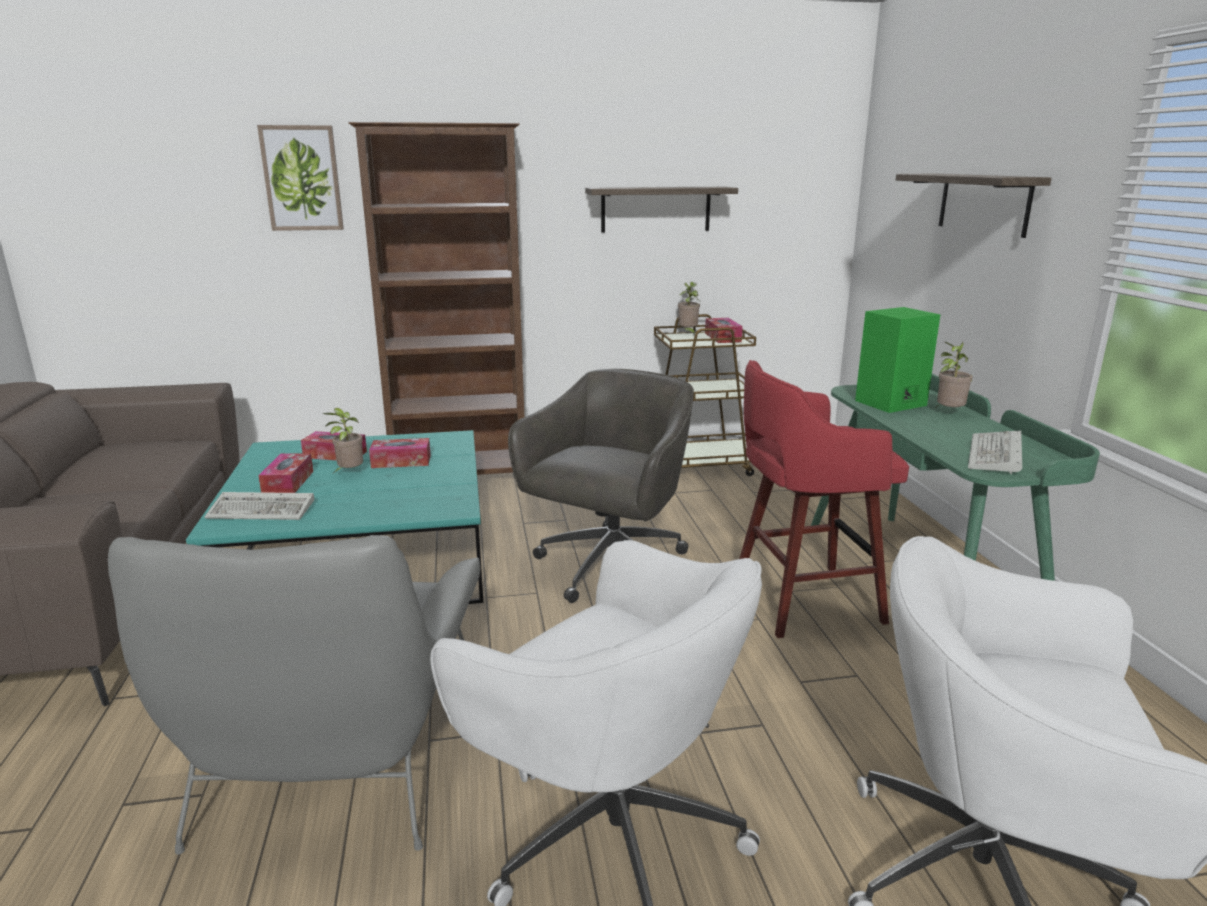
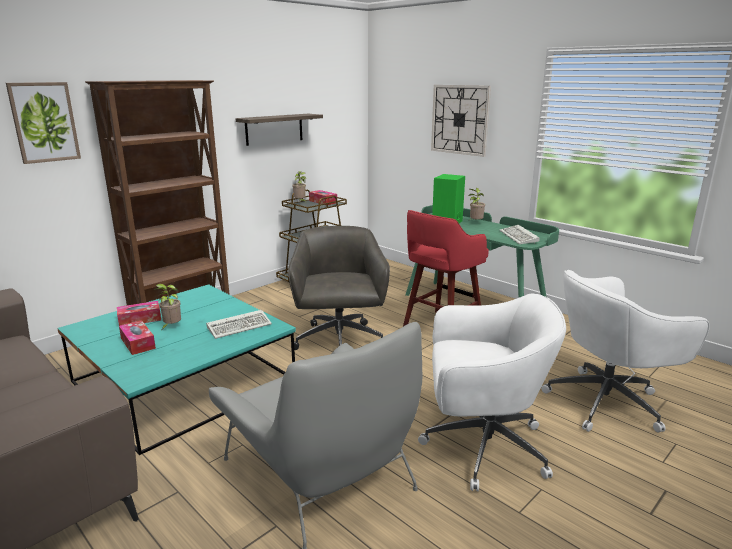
camera: 35 degrees left, 0 degrees up
keyboard [205,492,314,520] -> keyboard moved to [206,310,272,339]
tissue box [369,438,431,468] -> none
shelf [896,174,1052,238] -> wall clock [431,85,491,157]

